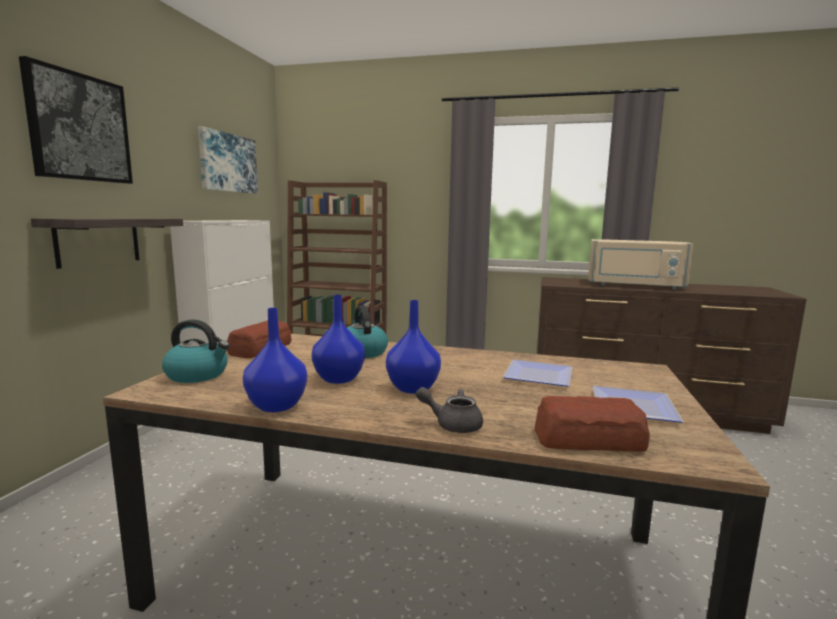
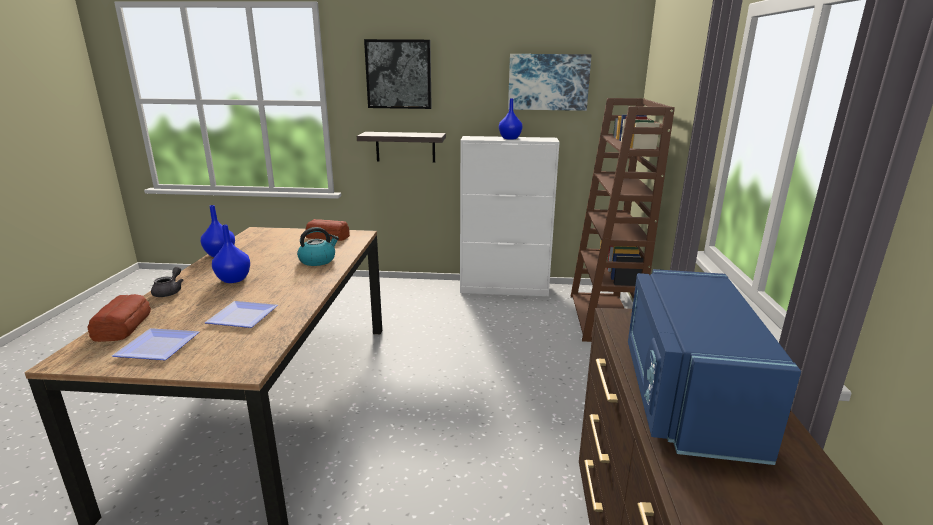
camera: 80 degrees right, 10 degrees up
kettle [162,320,230,383] -> none
blue vase [312,295,365,384] -> blue vase moved to [499,98,523,140]
beige microwave [588,239,693,290] -> blue microwave [628,269,801,465]

